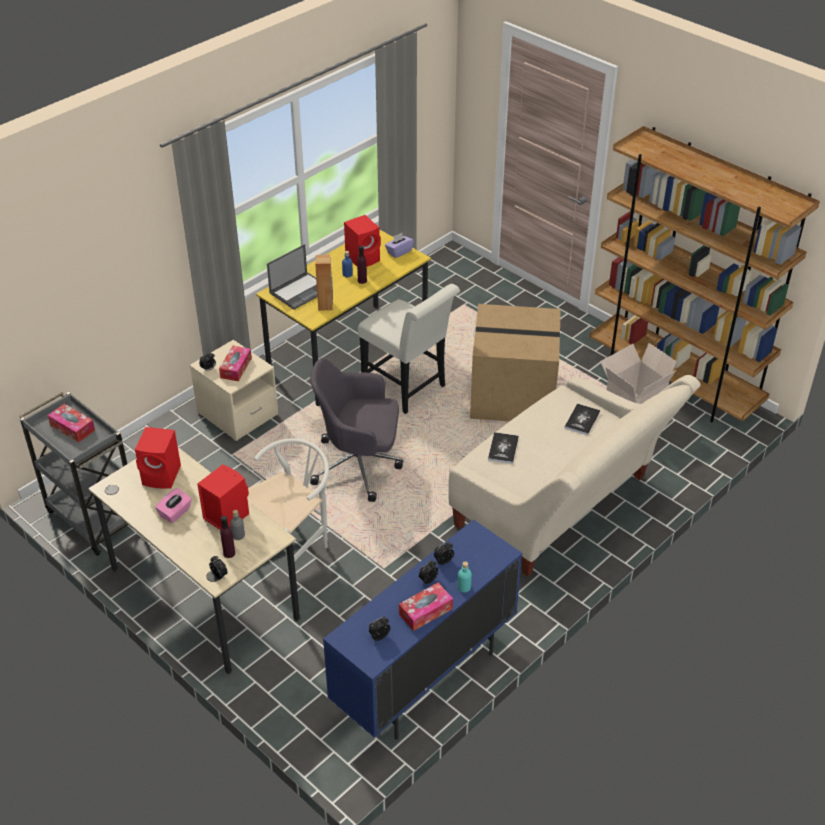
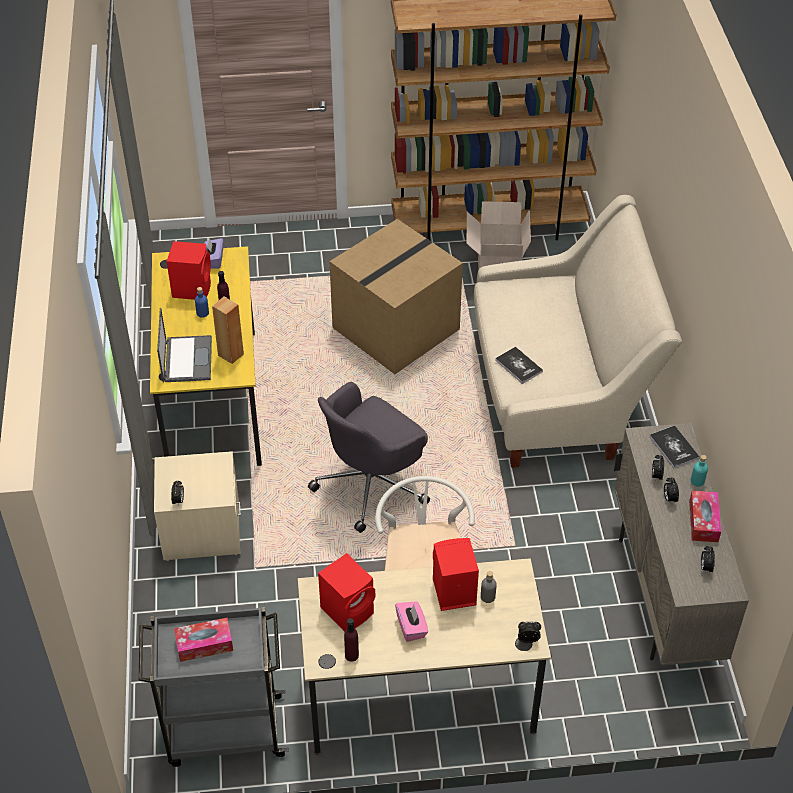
camera: 50 degrees left, 5 degrees up
tissue box [219,346,252,381] -> none
purple bottle [220,516,235,558] -> purple bottle moved to [344,618,359,662]
blue cabinet [323,519,522,740] -> beige cabinet [614,423,749,665]
white chair [358,284,460,414] -> none
book [565,403,600,435] -> book moved to [649,425,700,468]

